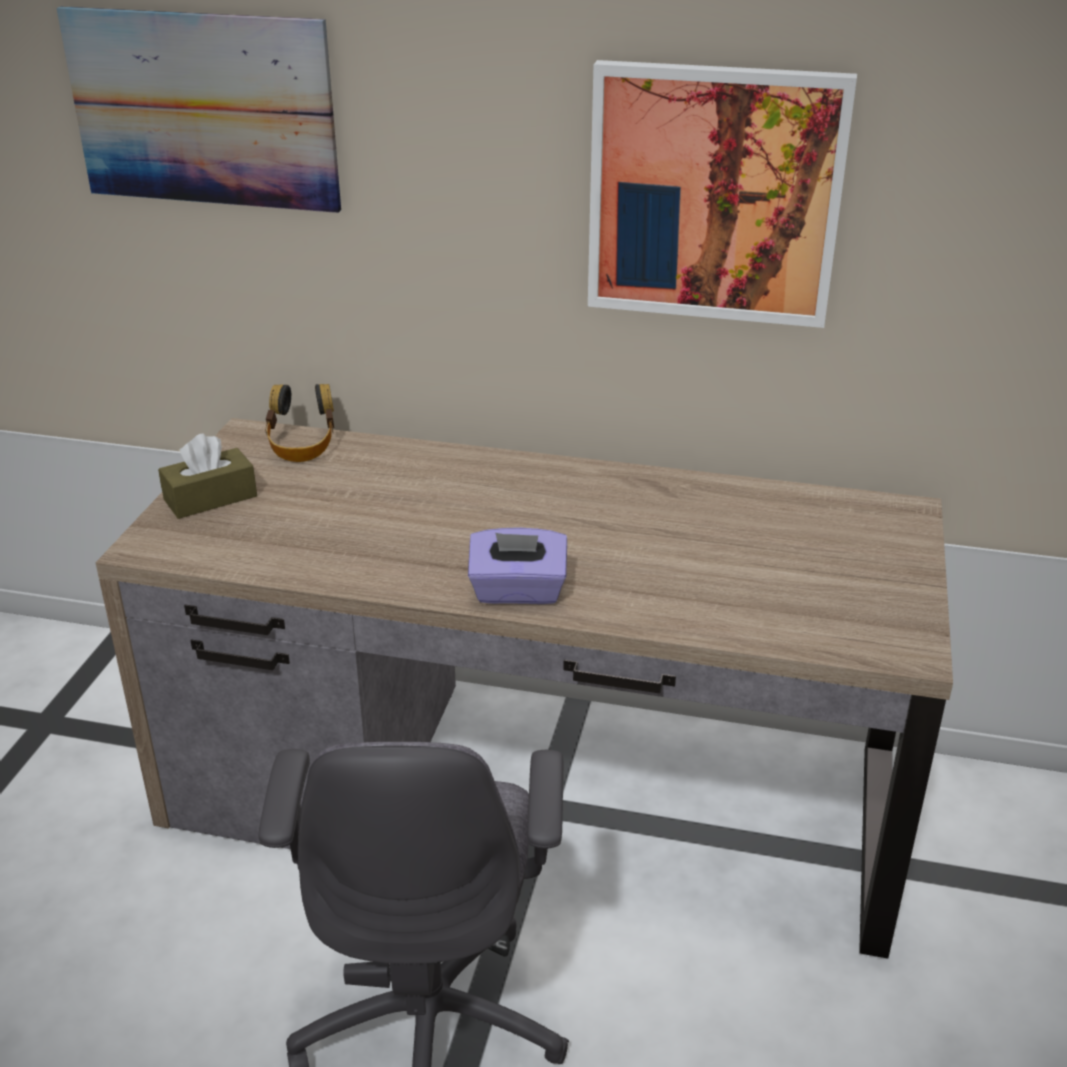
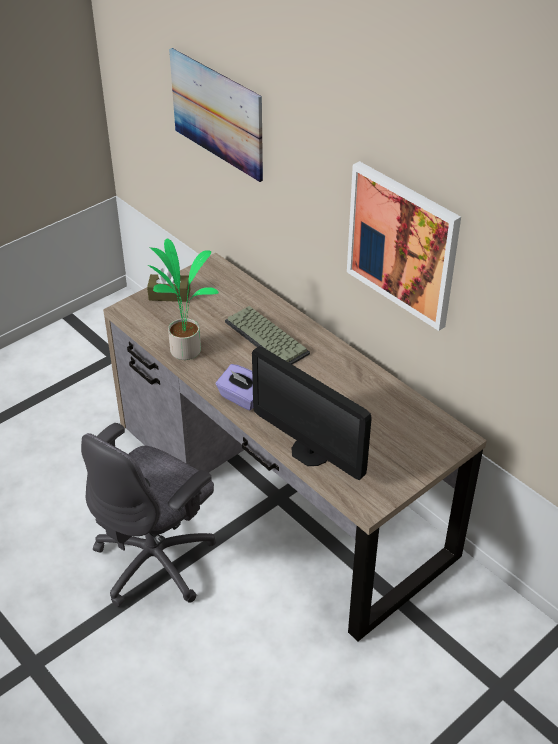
camera: 35 degrees right, 10 degrees up
headphones [265,384,334,462] -> none
none -> potted plant [148,238,219,360]
none -> keyboard [225,306,310,364]
none -> monitor [252,346,372,480]

